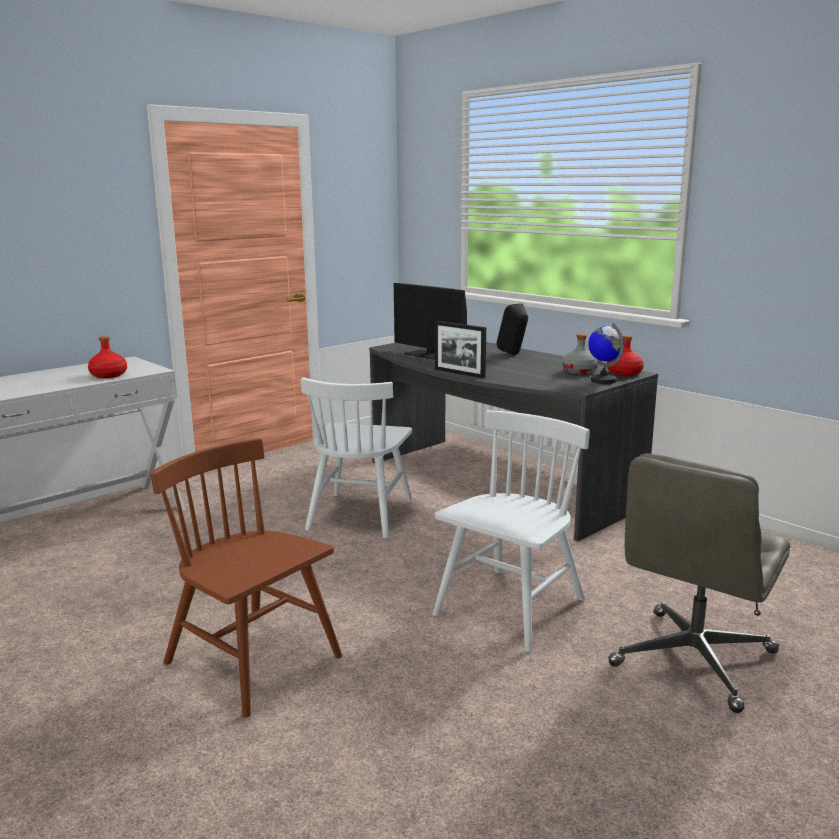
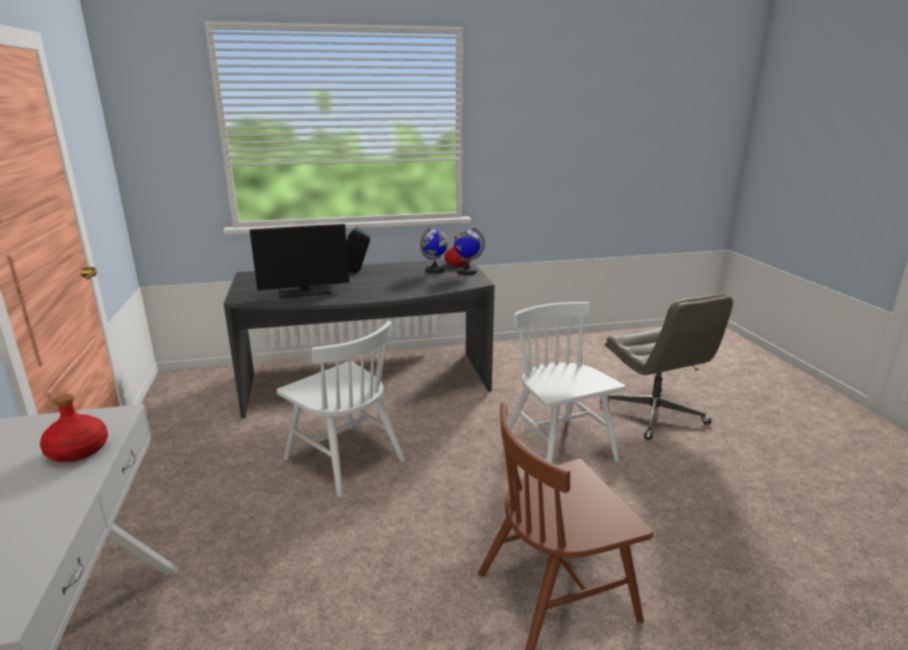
camera: 60 degrees left, 5 degrees up
picture frame [435,321,486,378] -> none
grey bottle [562,334,598,375] -> globe [420,227,448,273]

